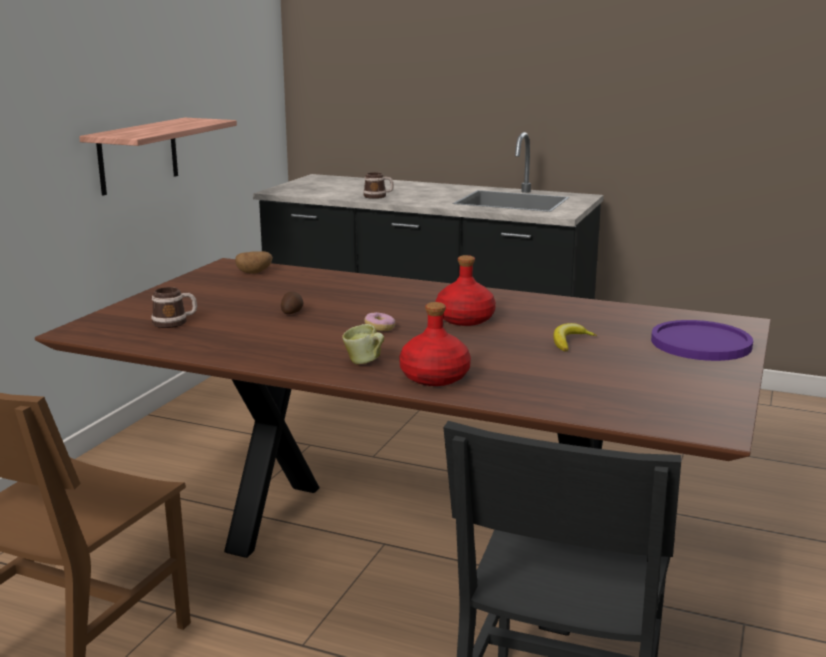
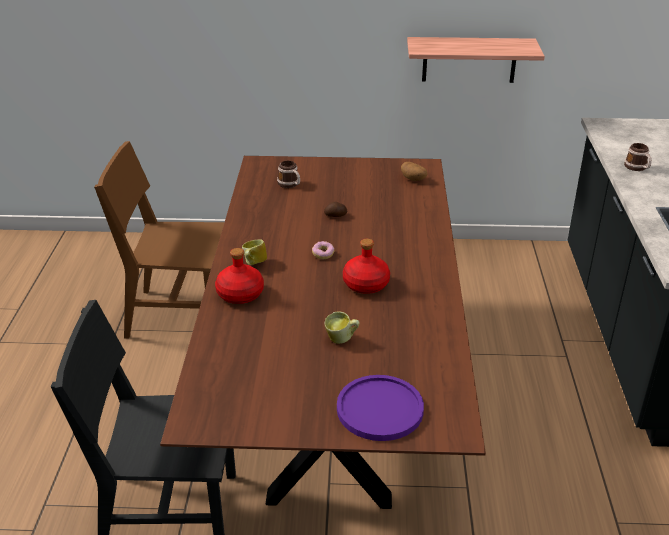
camera: 70 degrees right, 15 degrees up
banana [553,323,597,352] -> mug [324,311,359,344]

